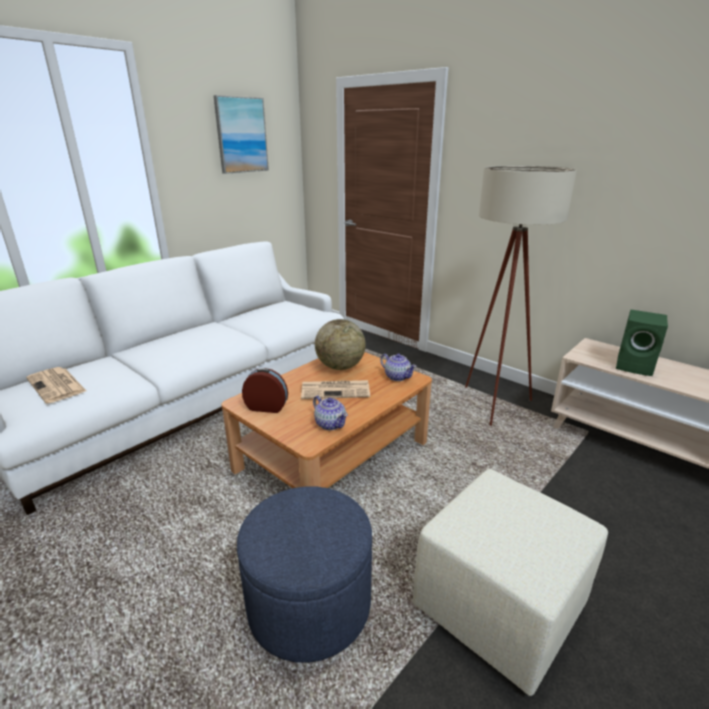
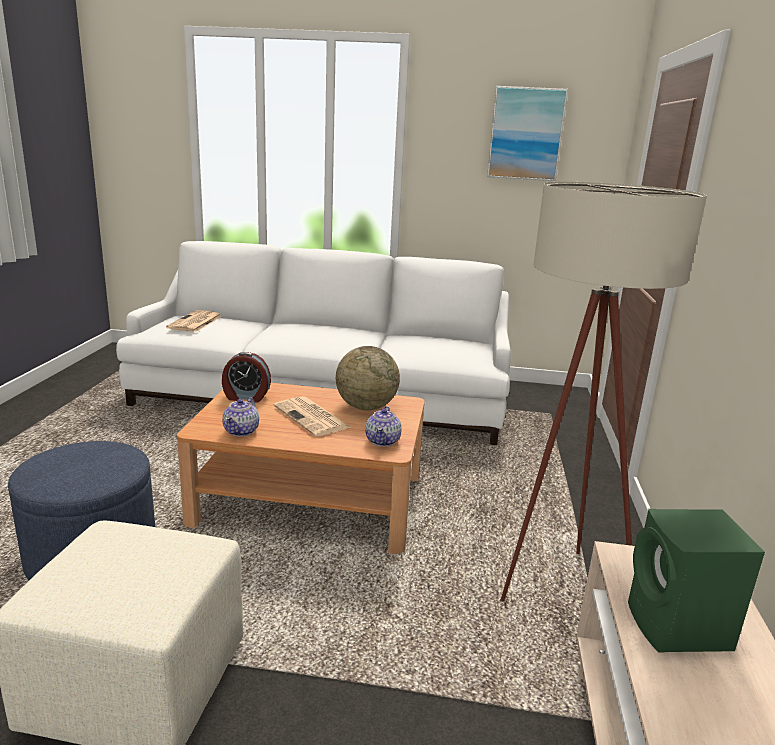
camera: 55 degrees right, 5 degrees down
alarm clock [242,368,288,413] -> alarm clock turned 120 degrees clockwise [222,352,271,403]

